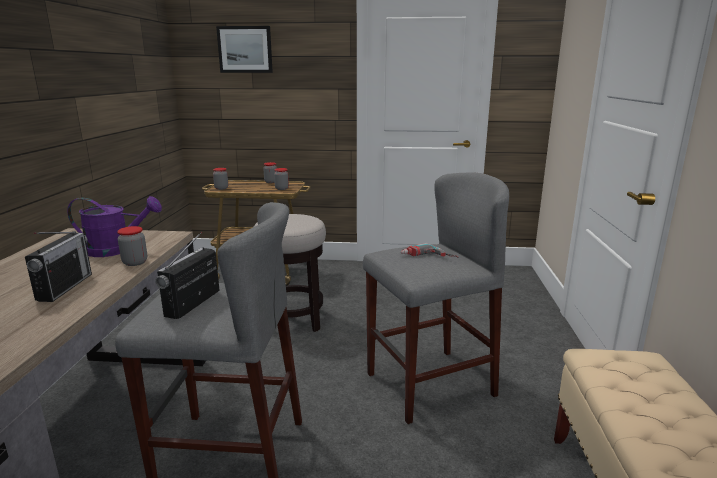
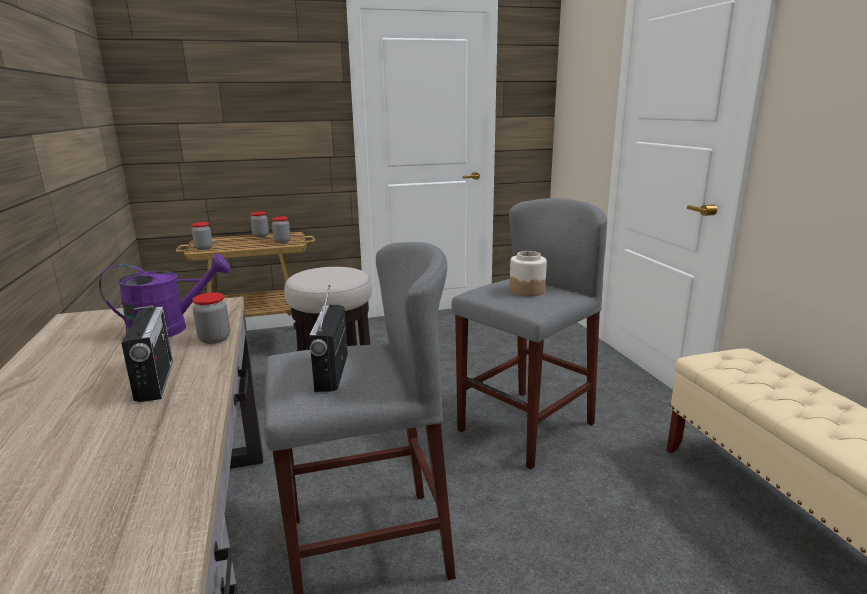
camera: 20 degrees left, 0 degrees up
picture [216,26,273,73] -> none
power drill [401,243,459,258] -> jar [510,251,547,297]

